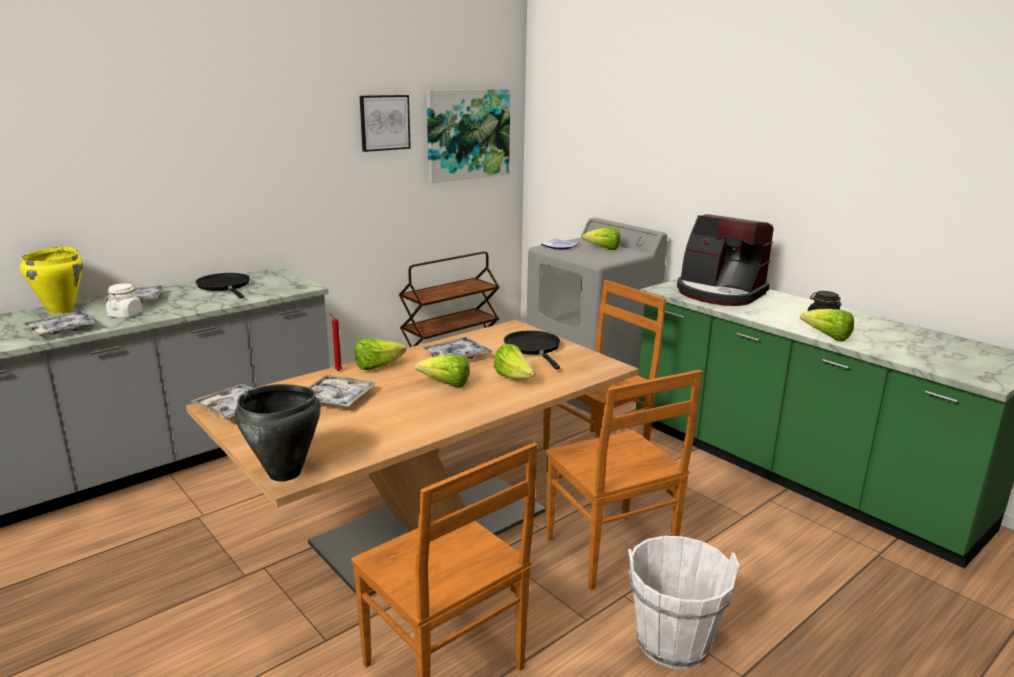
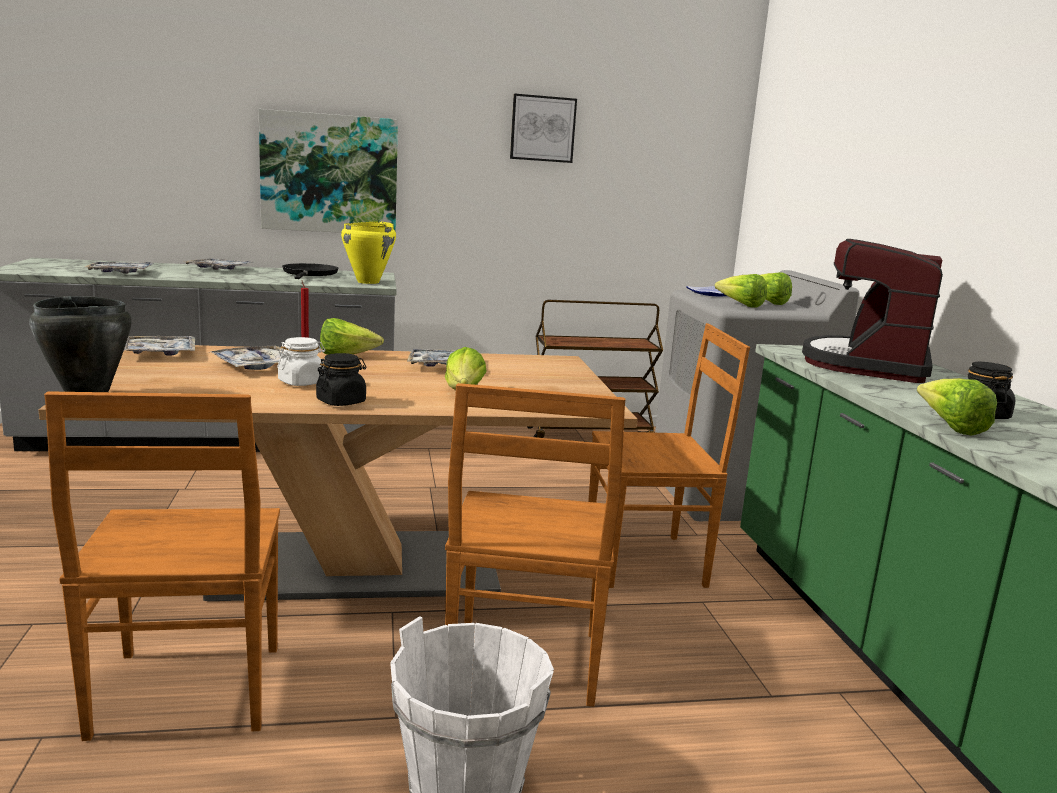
camera: 30 degrees right, 5 degrees down
yellow cooking pot [20,247,83,314] -> yellow cooking pot moved to [341,221,396,284]
white jar [106,283,142,318] -> white jar moved to [277,337,325,386]
lettuce [415,355,469,388] -> lettuce moved to [715,274,767,308]
picture [427,89,510,183] -> picture moved to [259,109,398,233]
black frying pan [504,330,560,369] -> none
coffee machine [677,214,773,306] -> coffee machine turned 45 degrees clockwise [802,239,943,383]
none -> black jar [316,353,366,406]

